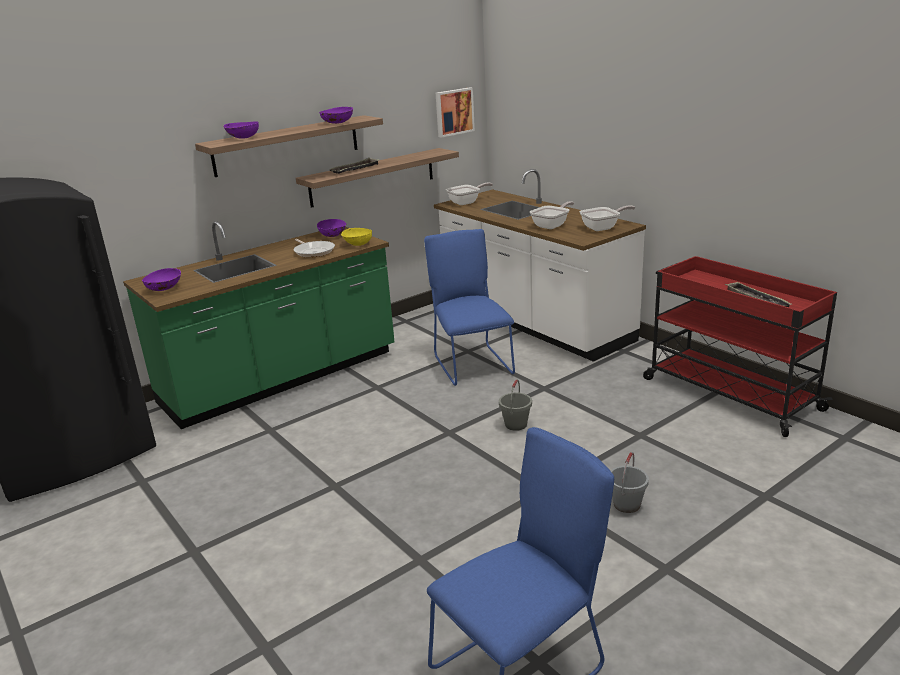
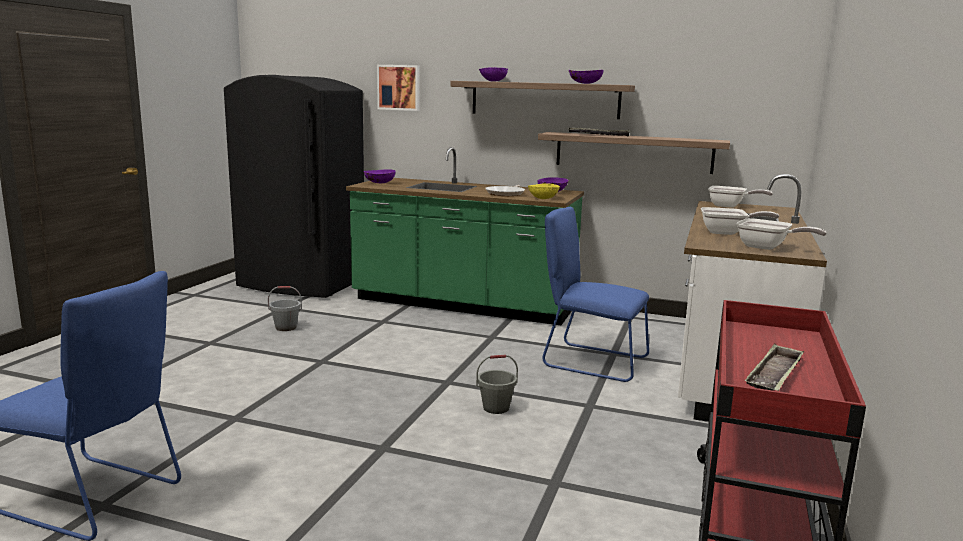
camera: 55 degrees right, 10 degrees down
blue chair [424,229,515,386] -> blue chair turned 105 degrees counterclockwise [542,207,649,382]
picture [436,87,475,138] -> picture moved to [377,65,420,111]
grey bucket [610,452,649,513] -> grey bucket moved to [268,286,302,331]

